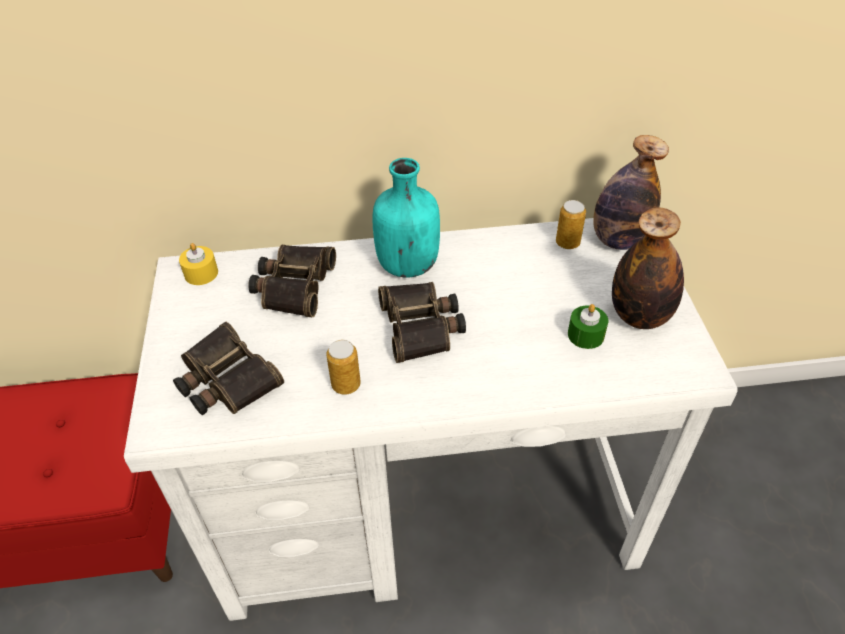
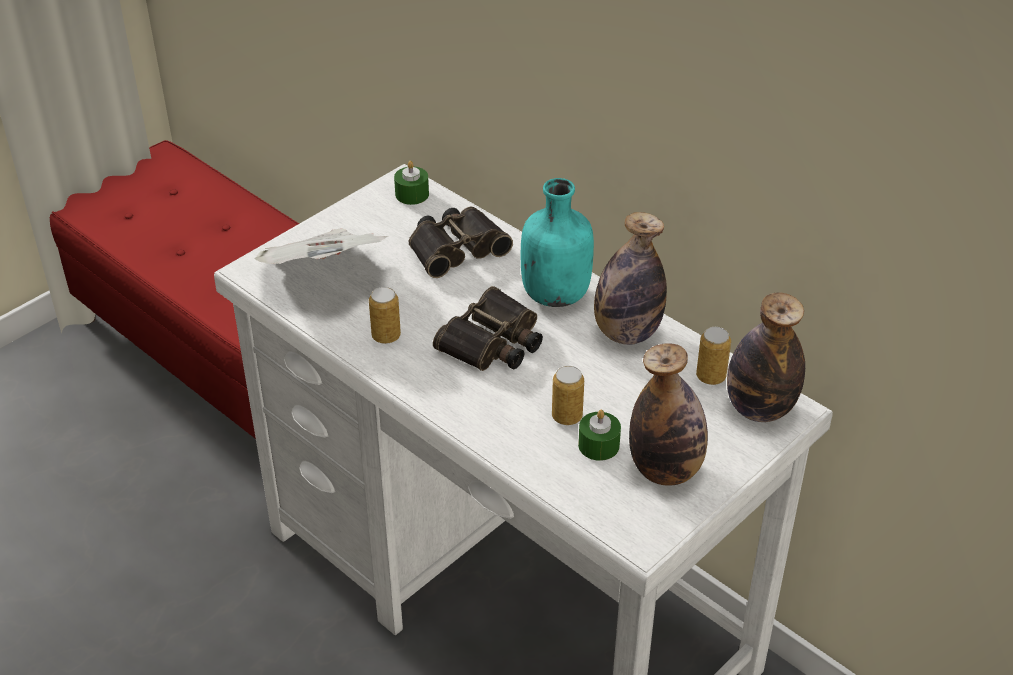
camera: 50 degrees right, 5 degrees down
binoculars [173,322,284,415] -> newspaper [255,228,389,264]
yellow candle [179,243,218,285] -> green candle [394,161,429,205]
none -> can [552,366,584,425]
none -> bottle [594,212,667,345]

